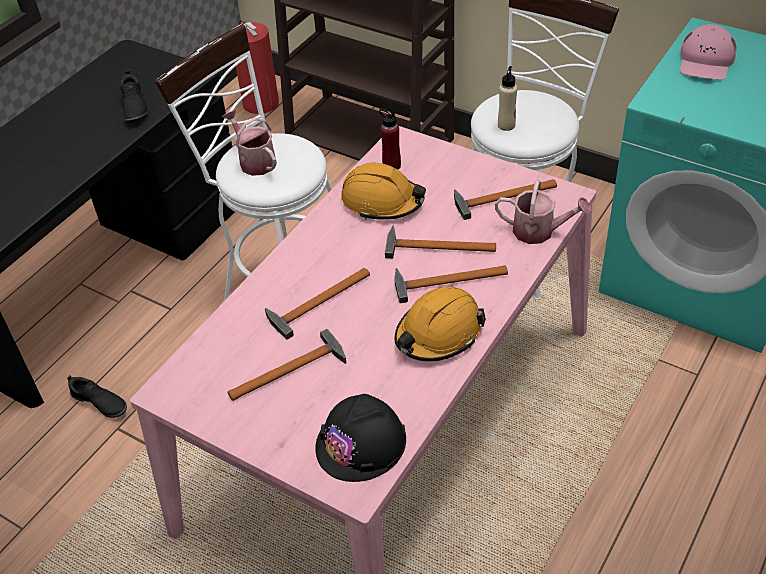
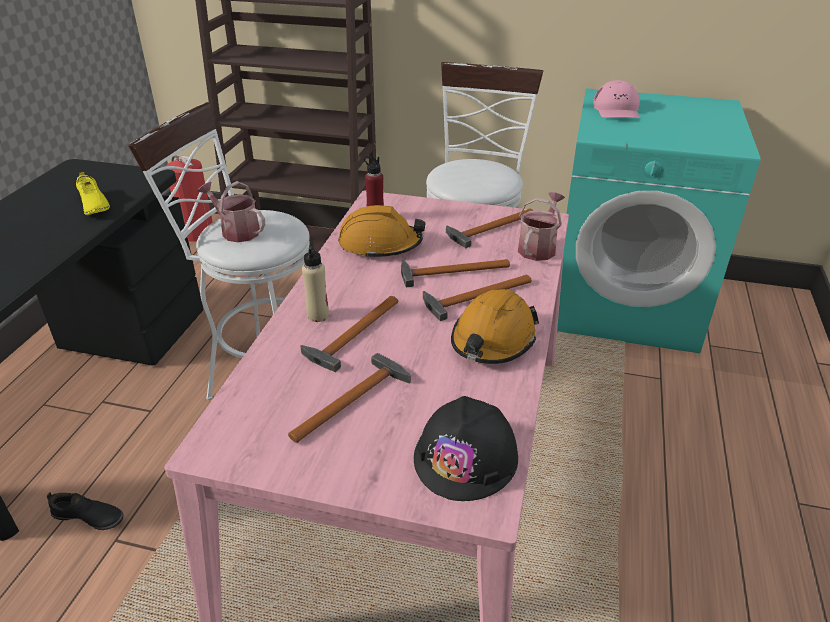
camera: 20 degrees left, 10 degrees down
black shoe [120,70,148,122] -> yellow shoe [76,171,110,215]
watering can [495,181,591,244] -> watering can turned 60 degrees counterclockwise [518,192,565,261]
beige bottle [498,66,517,131] -> beige bottle moved to [302,241,329,322]

